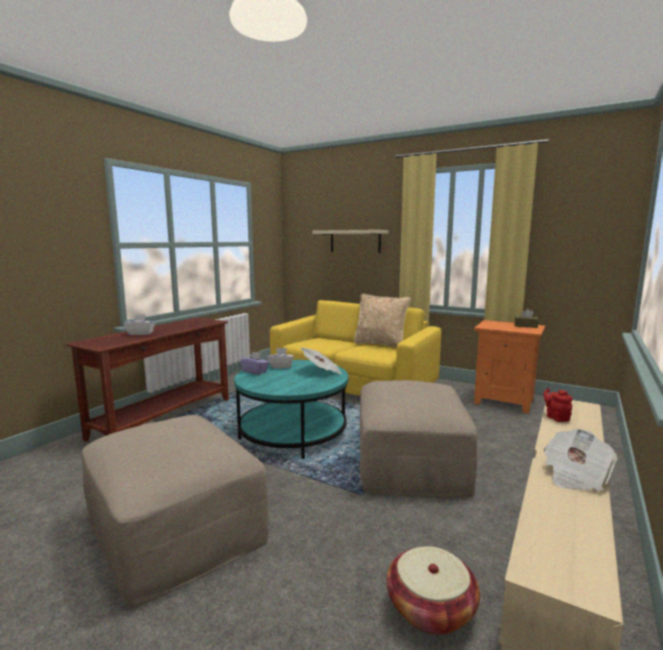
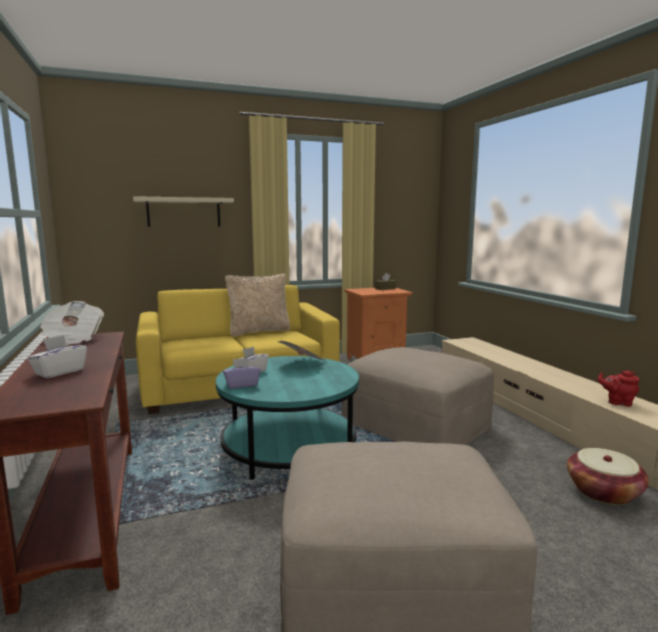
camera: 50 degrees left, 0 degrees up
red teapot [543,388,573,422] -> red teapot moved to [598,371,640,406]
newspaper [544,429,618,491] -> newspaper moved to [40,301,104,346]

